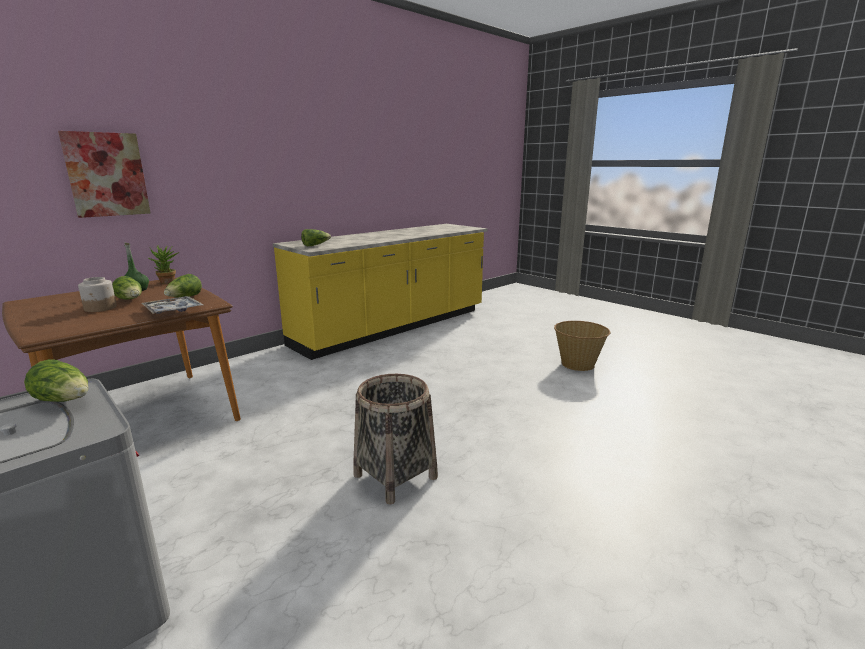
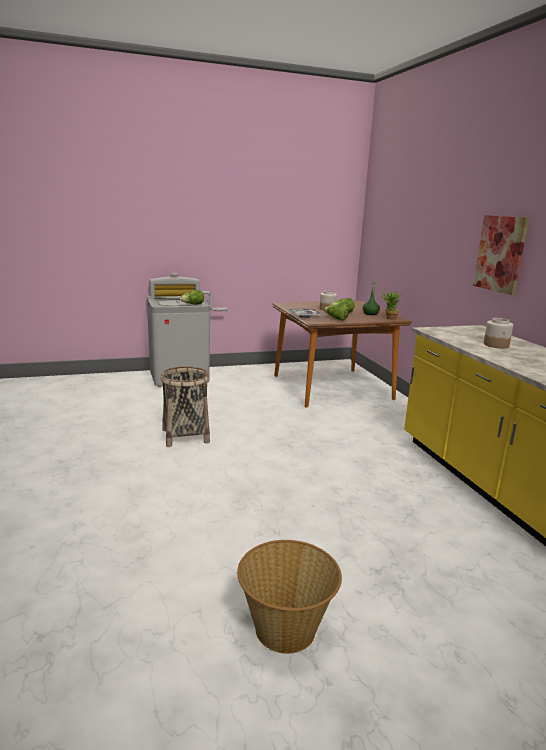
camera: 115 degrees right, 0 degrees up
picture [58,131,151,218] -> picture moved to [473,215,529,295]
lettuce [301,229,331,246] -> none
none -> jar [484,318,513,348]

